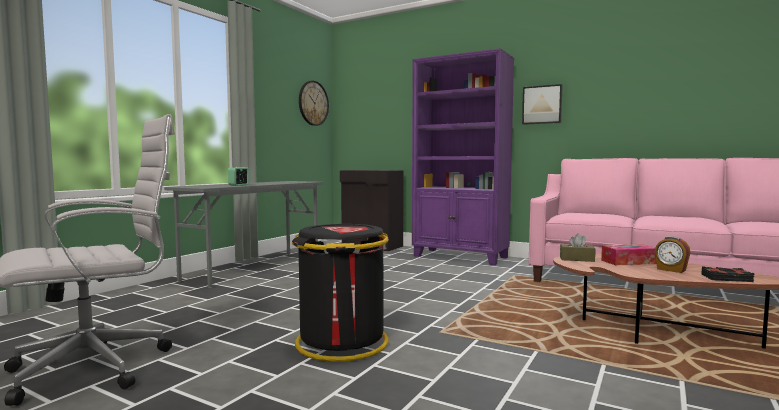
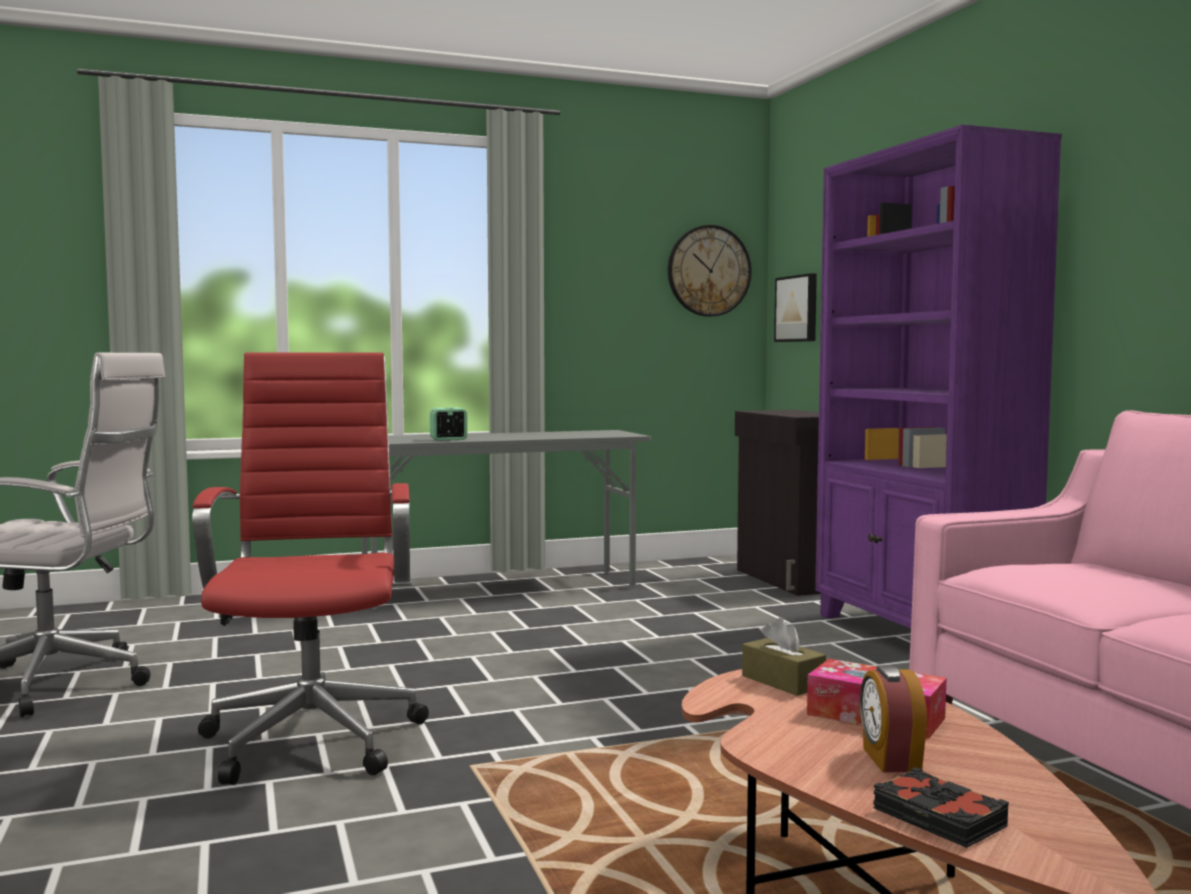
camera: 40 degrees right, 0 degrees up
black trash can [291,224,389,362] -> red office chair [192,353,429,785]
picture [522,84,563,125] -> picture moved to [774,273,817,342]

